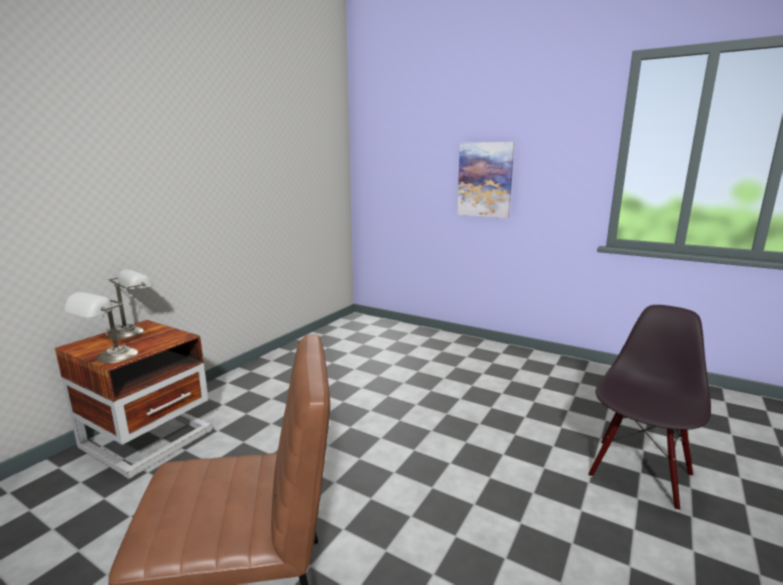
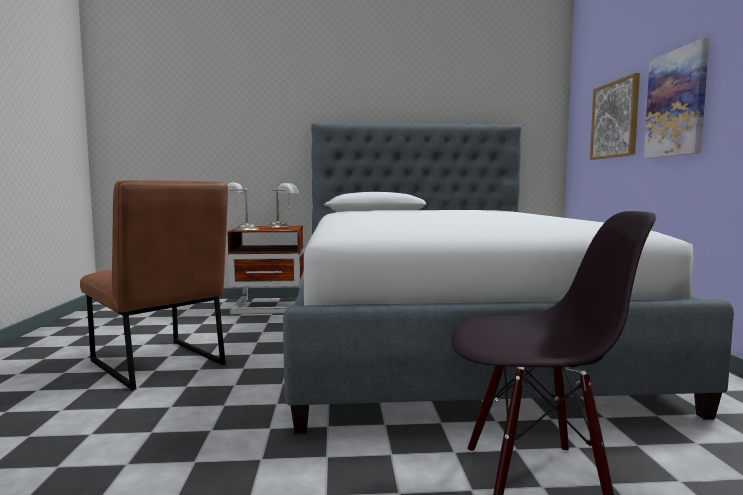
camera: 55 degrees right, 10 degrees down
none -> bed [283,123,734,433]
none -> picture [590,73,640,160]

